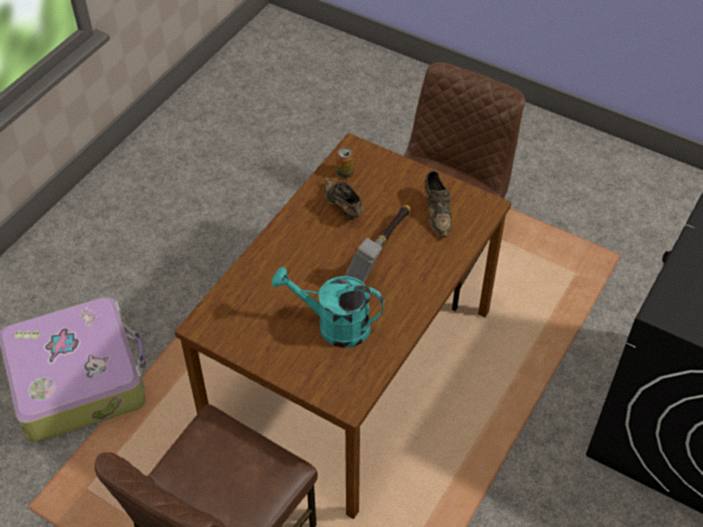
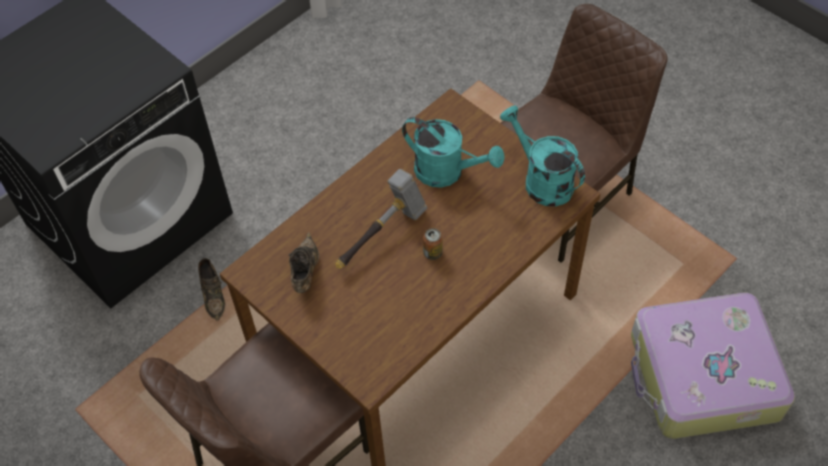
camera: 165 degrees left, 5 degrees up
brown shoe [325,177,363,220] -> brown shoe moved to [198,258,225,321]
can [336,148,354,178] -> can moved to [423,228,443,260]
none -> turquoise watering can [500,105,585,207]

